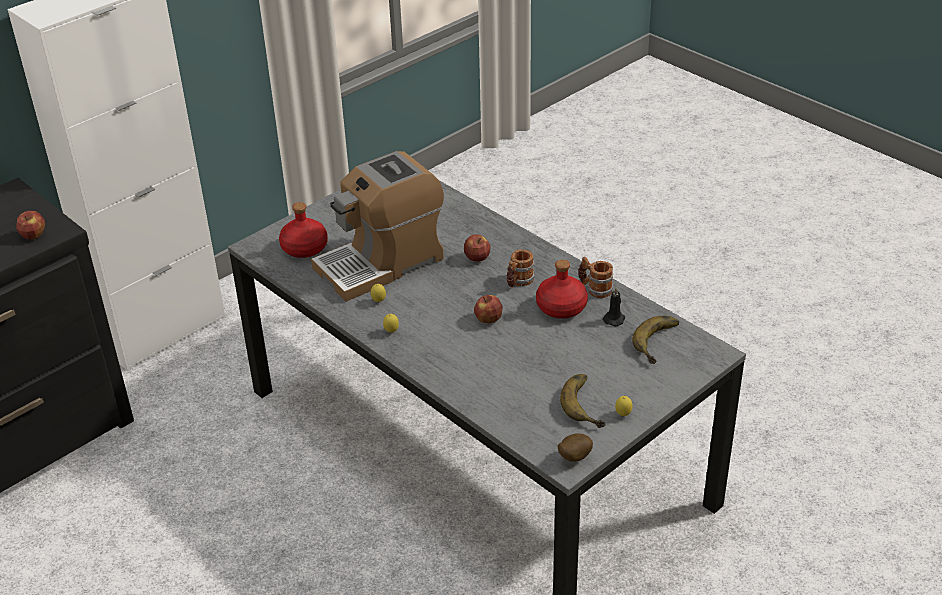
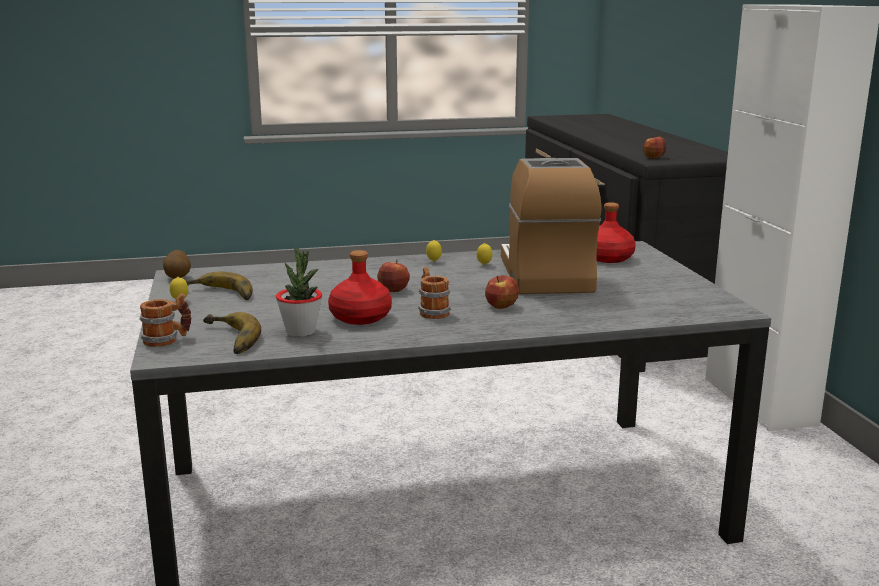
camera: 120 degrees right, 20 degrees down
mug [578,257,613,298] -> mug moved to [140,293,192,347]
black candle [603,287,625,326] -> potted plant [276,247,322,337]

